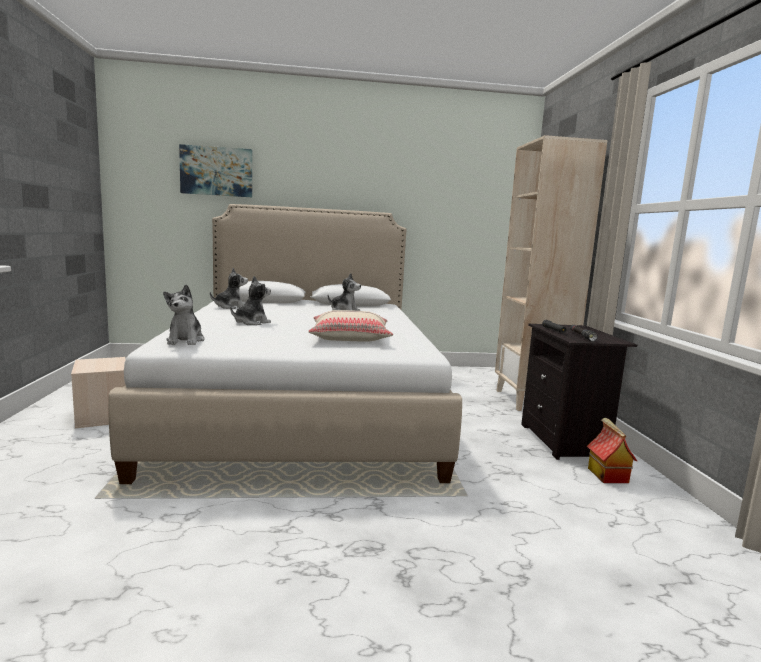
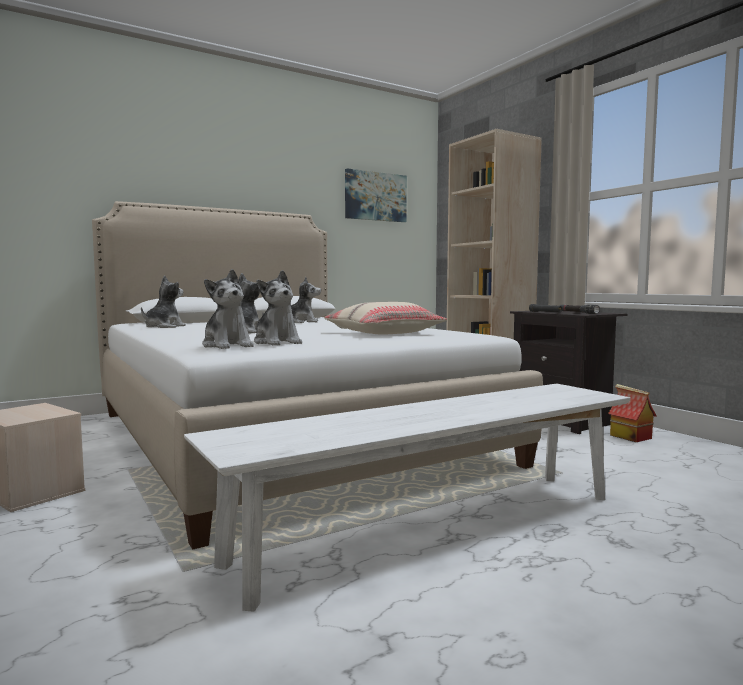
camera: 25 degrees left, 5 degrees down
picture [179,144,252,197] -> picture moved to [345,168,407,222]
none -> white bench [184,384,631,612]
none -> plush toy [254,270,302,345]

